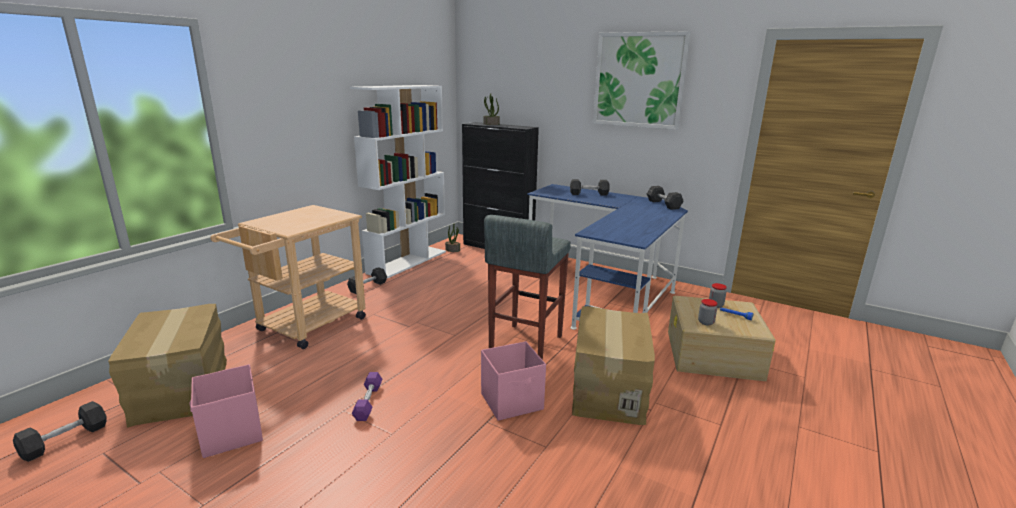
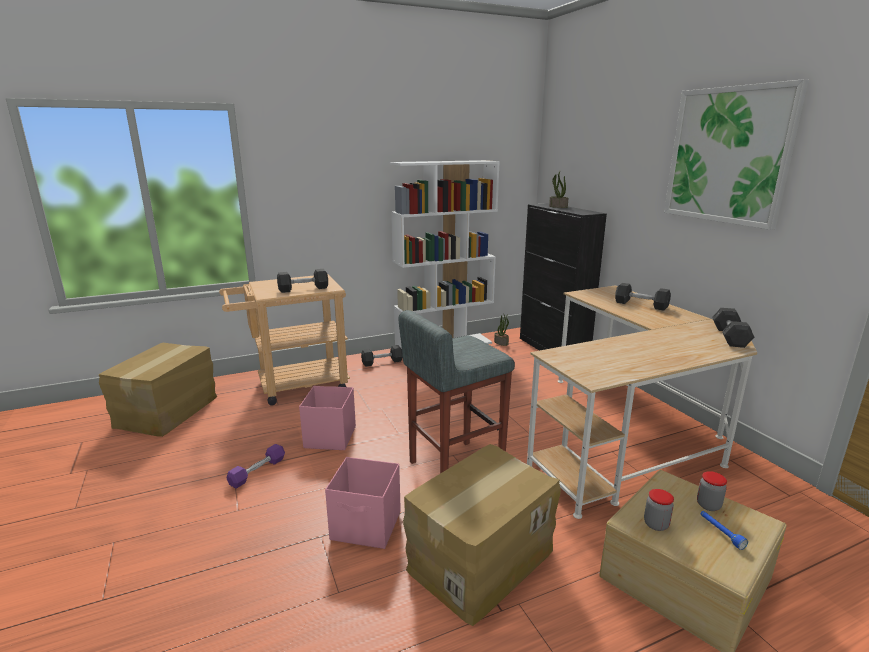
camera: 35 degrees right, 0 degrees up
grey dumbbell [13,401,106,462] -> grey dumbbell moved to [277,269,328,293]
pink storage box [190,364,263,458] -> pink storage box moved to [299,386,356,450]
blue desk [527,184,688,330] -> beige desk [527,285,758,519]

